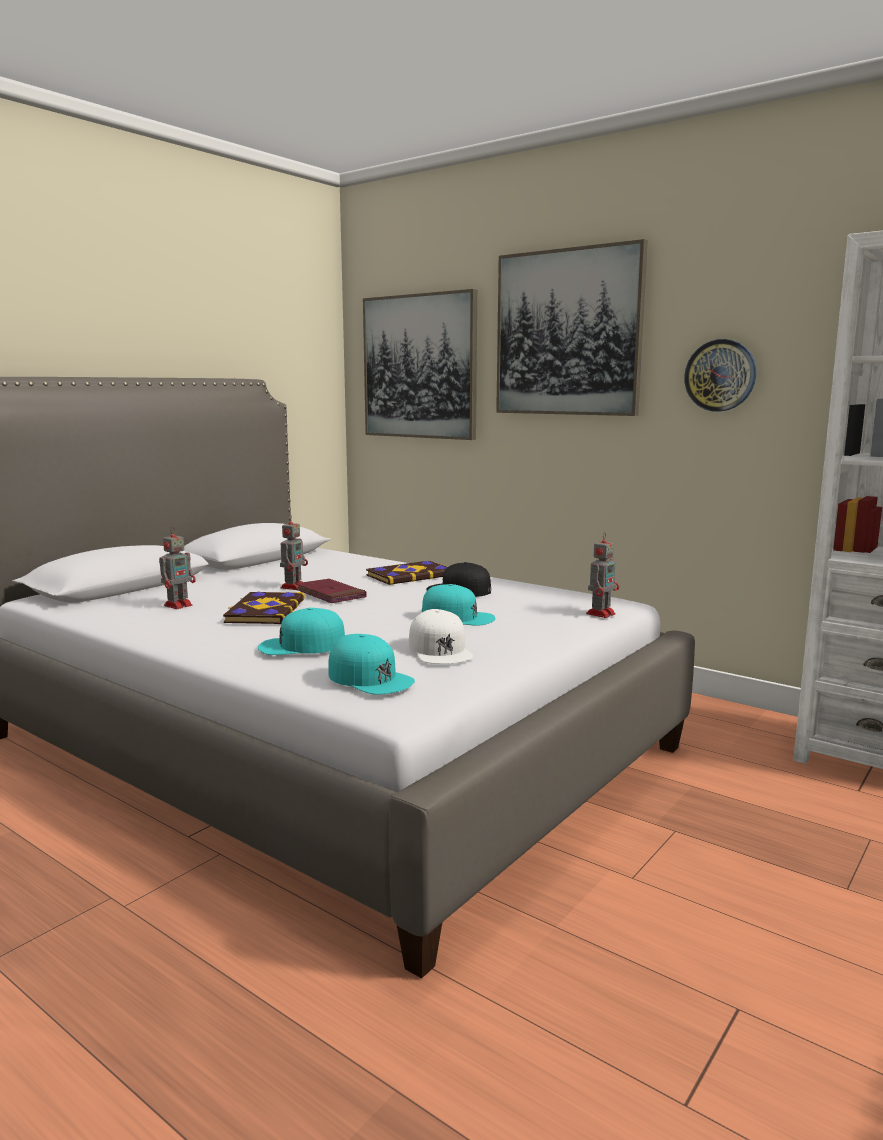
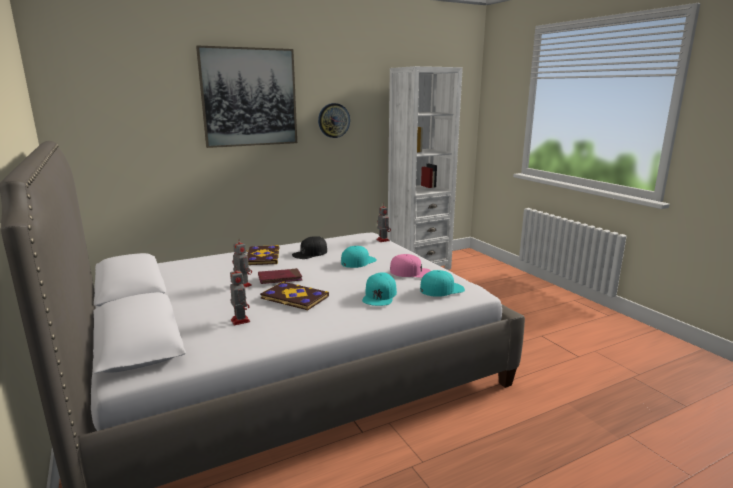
camera: 65 degrees left, 5 degrees up
picture [363,289,477,440] -> none
white cap [408,609,473,664] -> pink cap [390,254,431,278]

